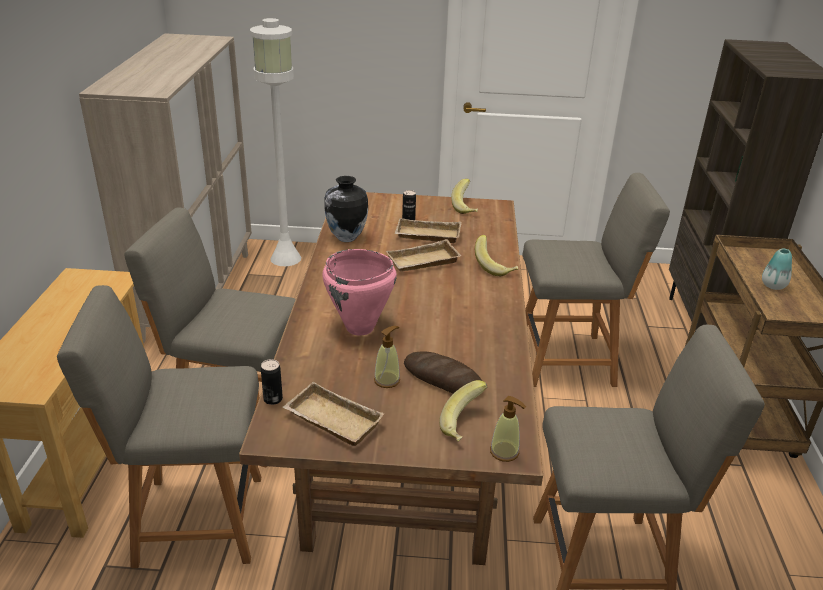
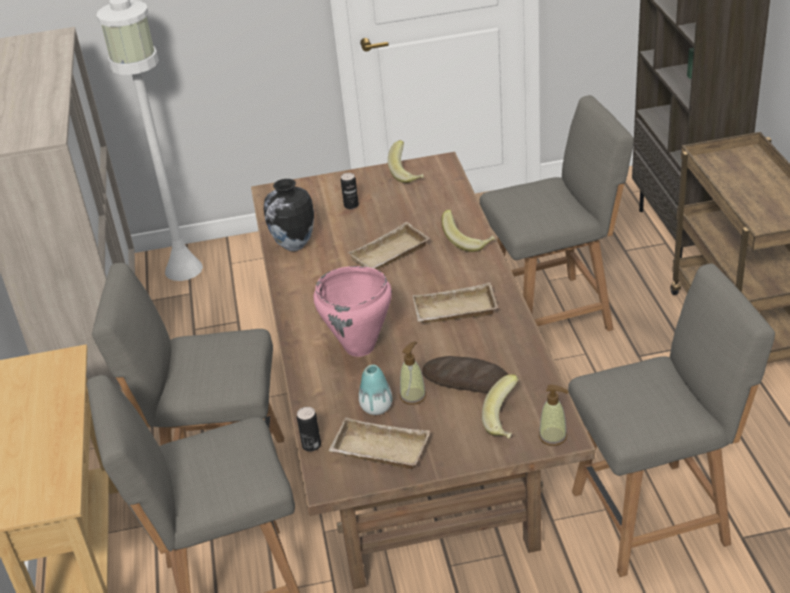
camera: 10 degrees left, 5 degrees up
beige tray [394,218,462,243] -> beige tray moved to [412,282,498,323]
vase [762,249,792,290] -> vase moved to [359,365,392,415]

